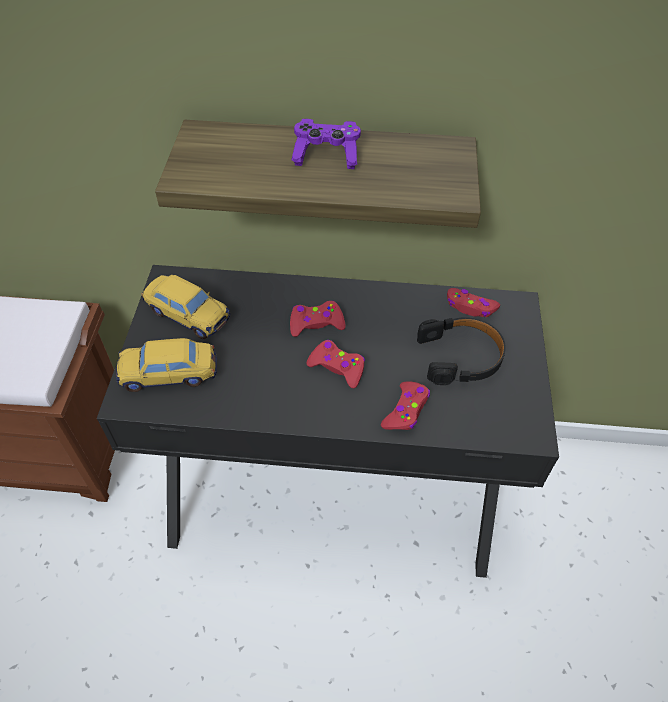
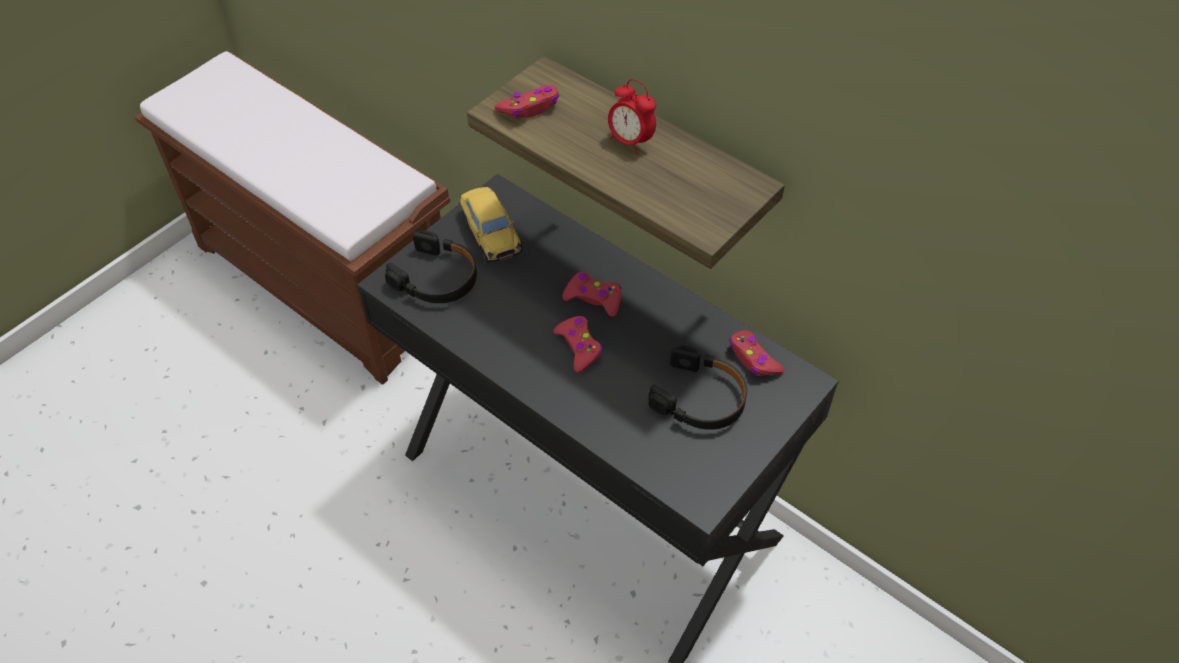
camera: 35 degrees right, 0 degrees up
toy car [116,338,217,392] -> black headphones [385,230,477,303]
purple game controller [291,119,361,169] -> alarm clock [608,79,656,154]
red game controller [381,381,430,430] -> red game controller moved to [494,85,559,119]

